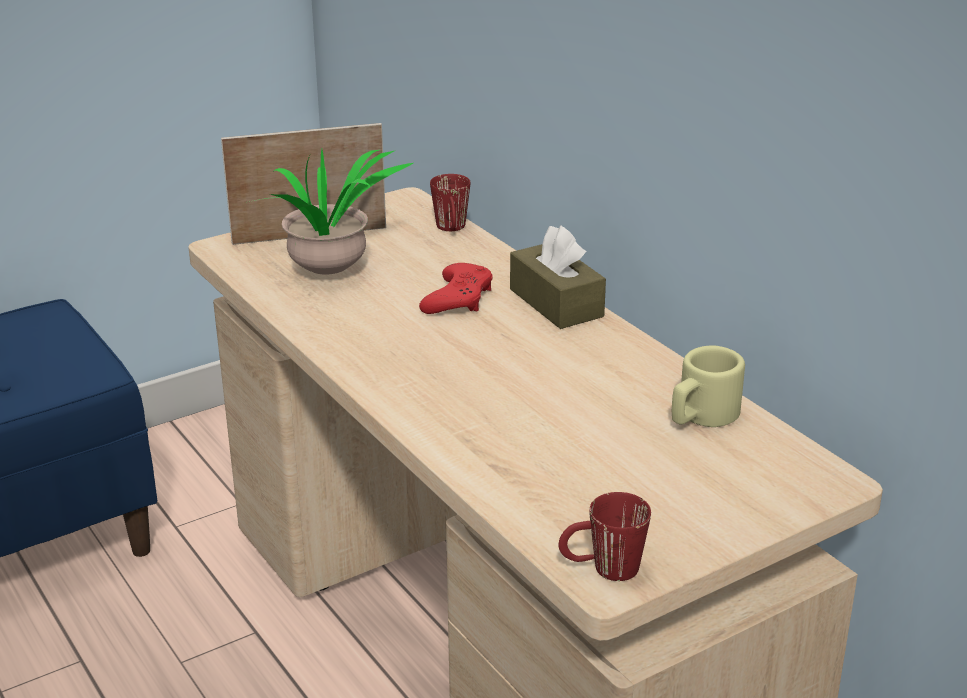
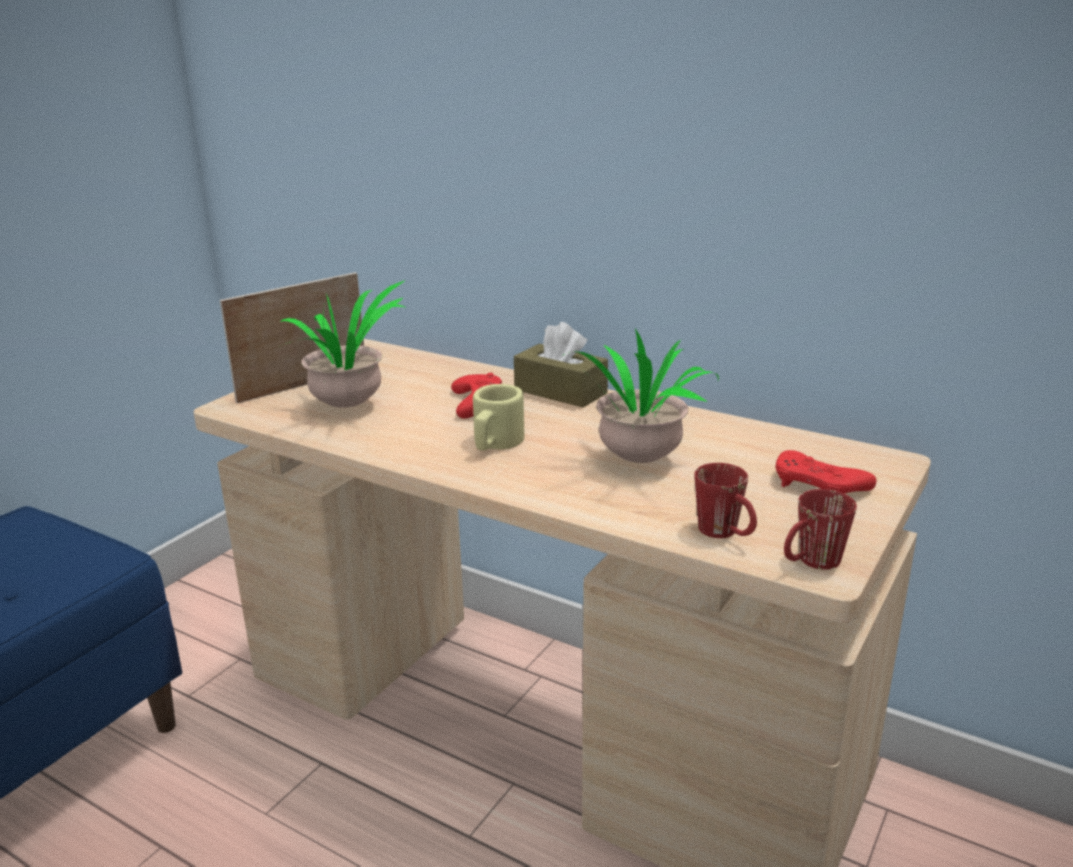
camera: 25 degrees left, 5 degrees down
red mug [430,174,470,231] -> red mug moved to [694,463,757,538]
beige mug [672,345,745,427] -> beige mug moved to [473,384,524,450]
none -> potted plant [548,328,719,463]
none -> red game controller [776,450,876,494]

